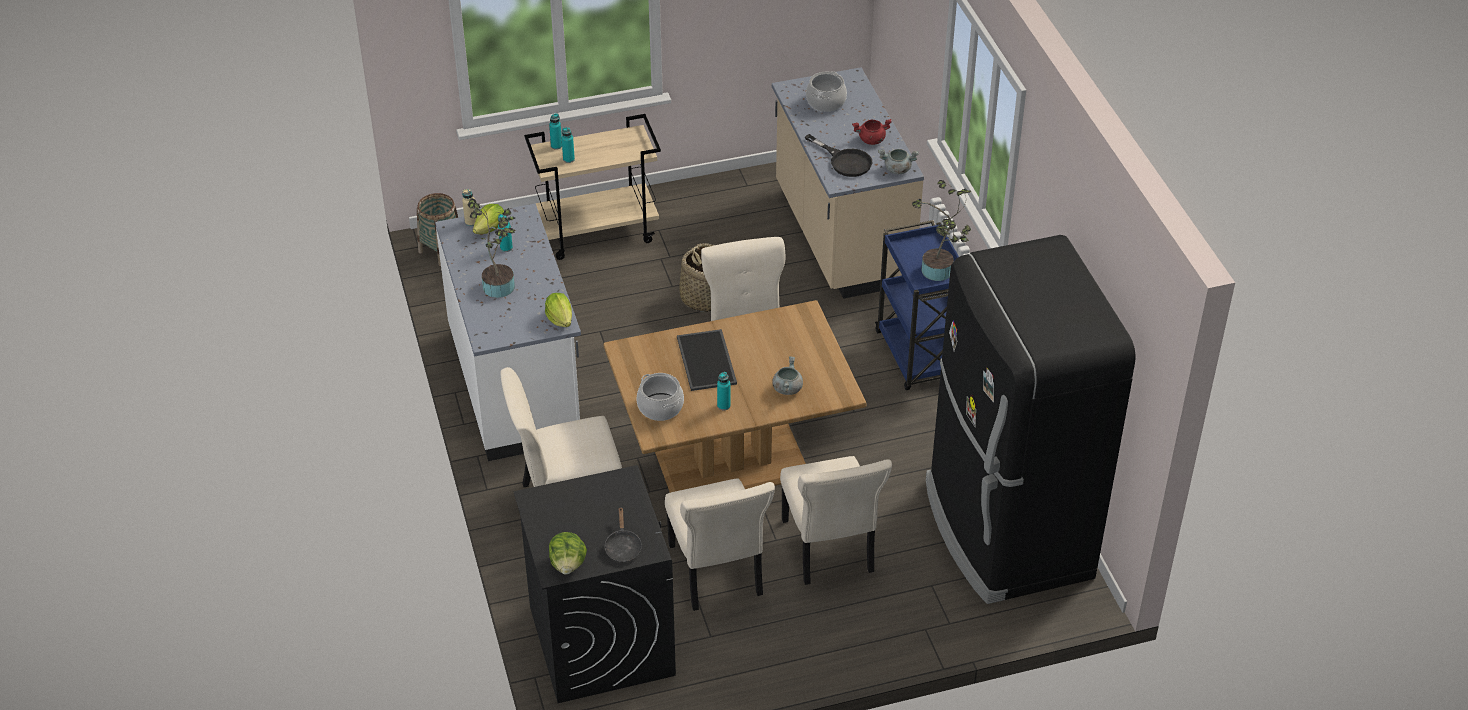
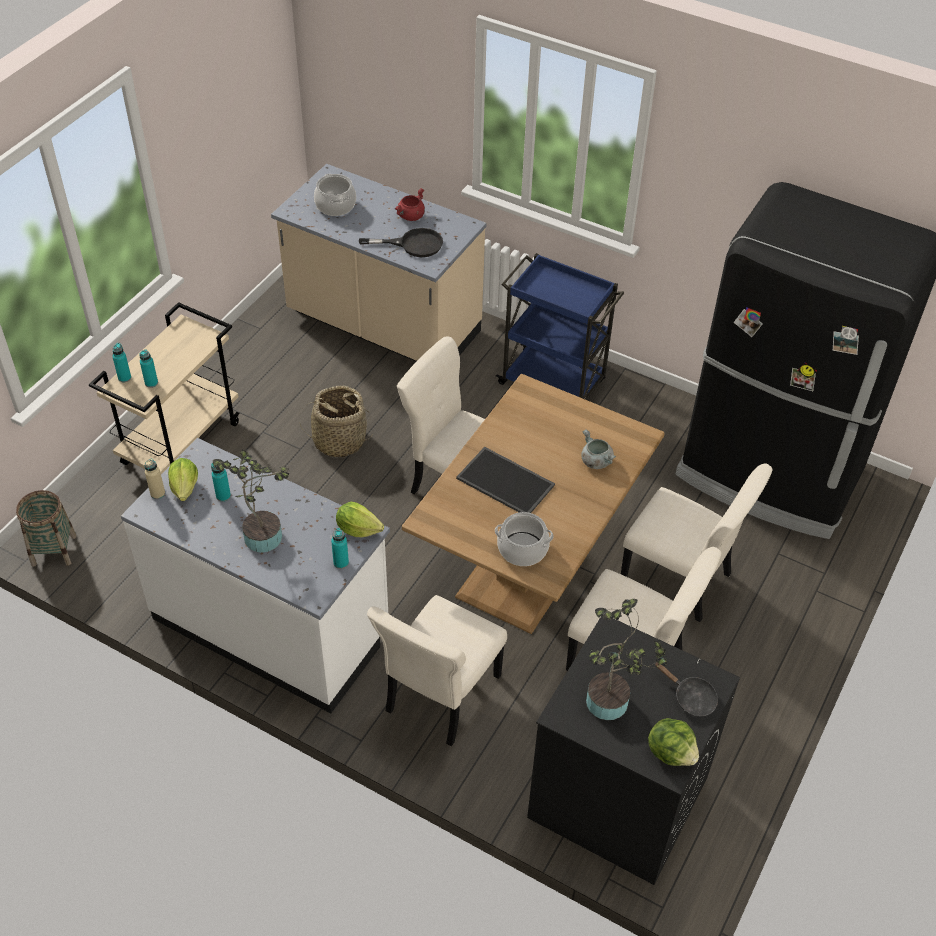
camera: 45 degrees left, 5 degrees up
turquoise bottle [717,372,731,410] -> turquoise bottle moved to [331,528,349,569]
grey cooking pot [878,149,919,174] -> none
potted plant [912,180,971,281] -> potted plant moved to [586,599,667,720]

